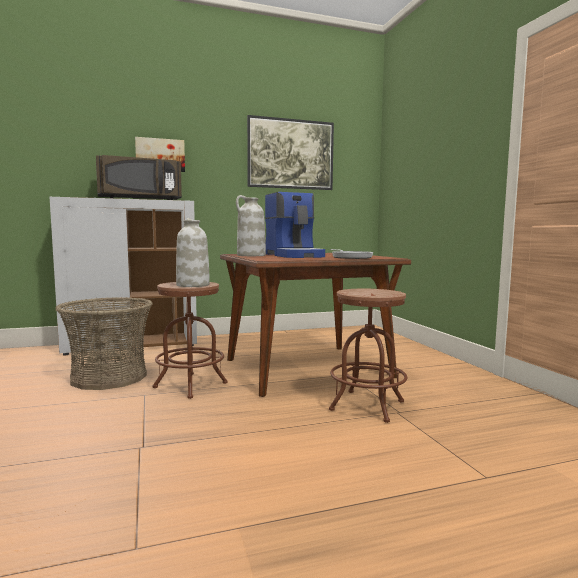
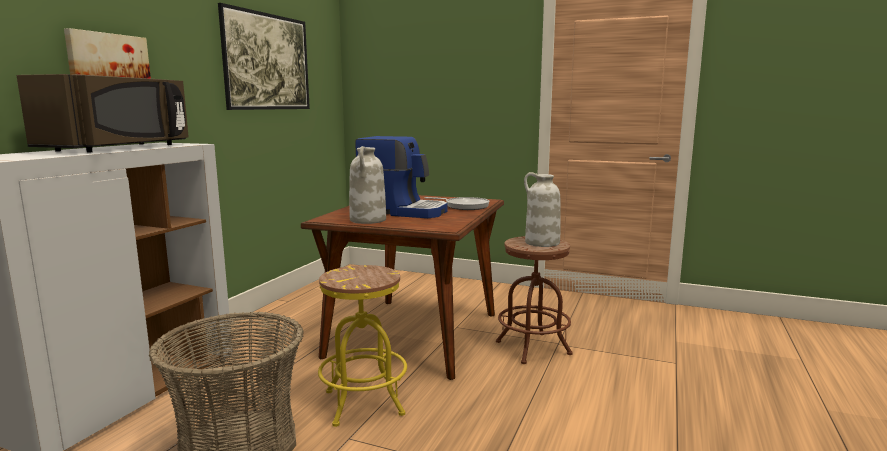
camera: 50 degrees left, 5 degrees up
brown stool [153,282,228,399] -> yellow stool [318,265,407,427]
white vase [176,218,210,287] -> white vase moved to [524,172,561,247]

